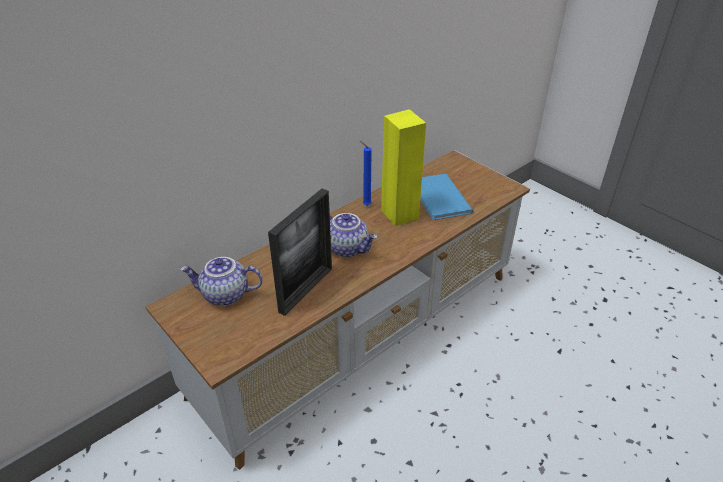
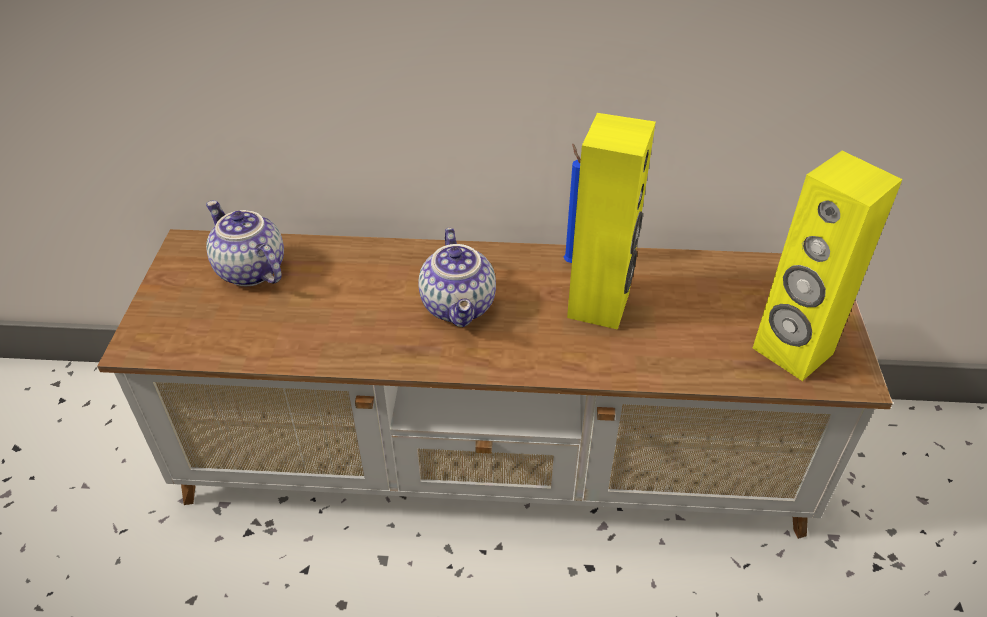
camera: 45 degrees right, 5 degrees up
picture frame [268,188,332,316] -> none
blue book [420,174,473,220] -> none
none -> yellow speaker [753,151,903,381]

